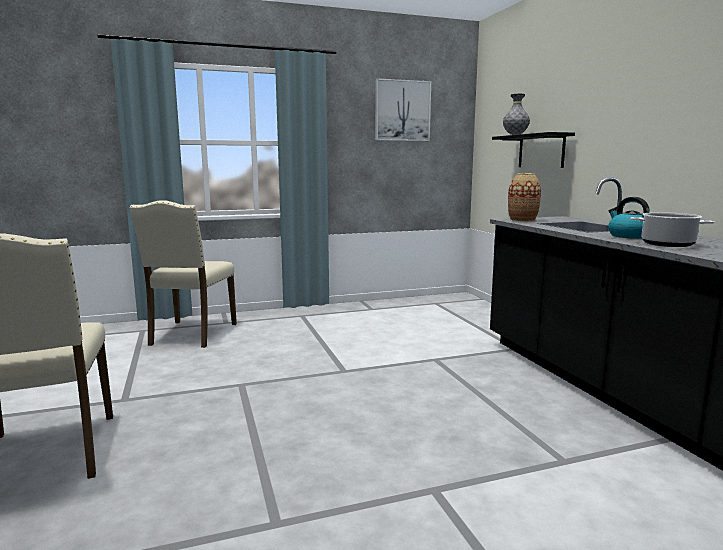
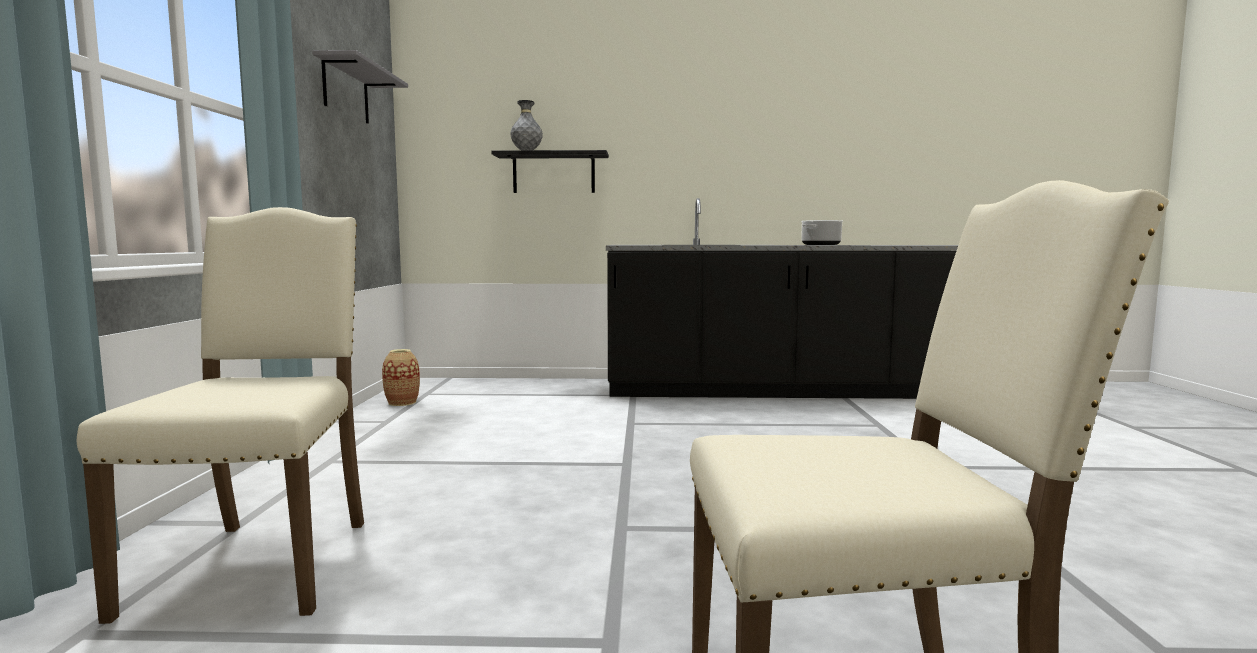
camera: 70 degrees left, 5 degrees down
beige chair [129,200,237,348] -> beige chair turned 120 degrees counterclockwise [77,207,364,624]
picture [375,78,431,141] -> grey shelf [312,50,408,124]
vase [508,173,541,222] -> vase moved to [382,349,420,406]
kettle [608,197,650,239] -> none

